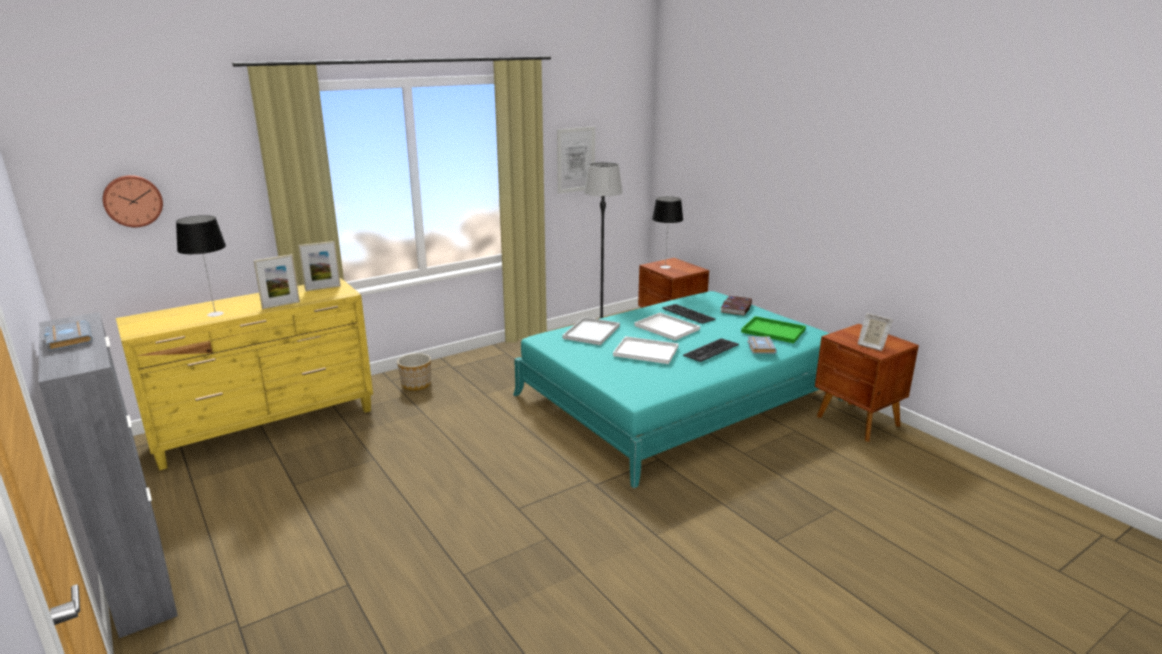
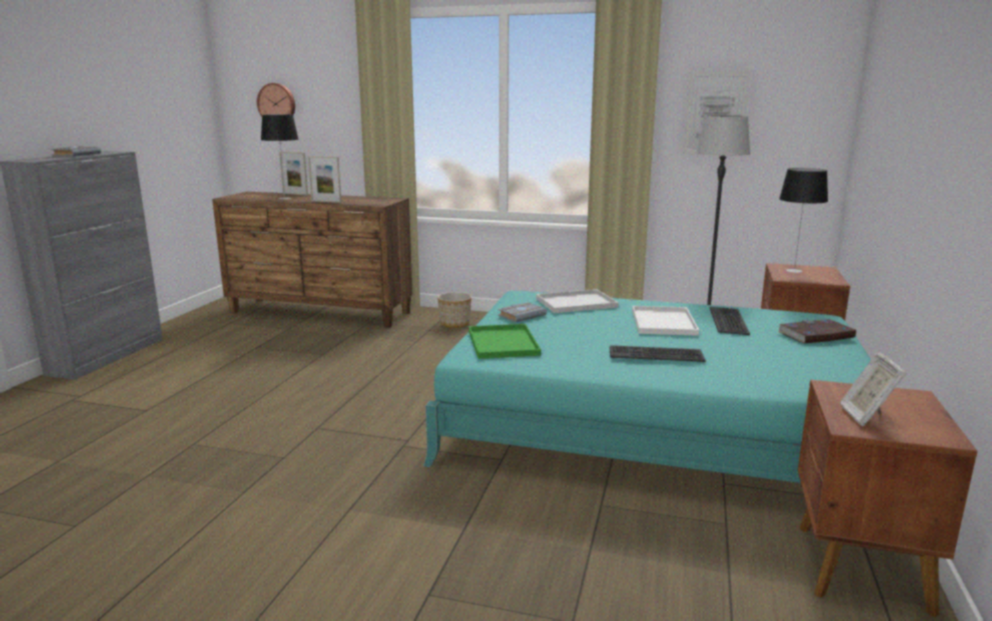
camera: 50 degrees right, 5 degrees down
yellow dresser [116,278,373,471] -> brown dresser [212,192,412,328]
picture frame [298,241,341,291] -> picture frame moved to [279,152,308,196]
white tray [613,336,679,364] -> none
green tray [741,316,806,343] -> green tray moved to [469,324,541,359]
grey book [747,336,777,354] -> grey book moved to [498,302,547,322]

